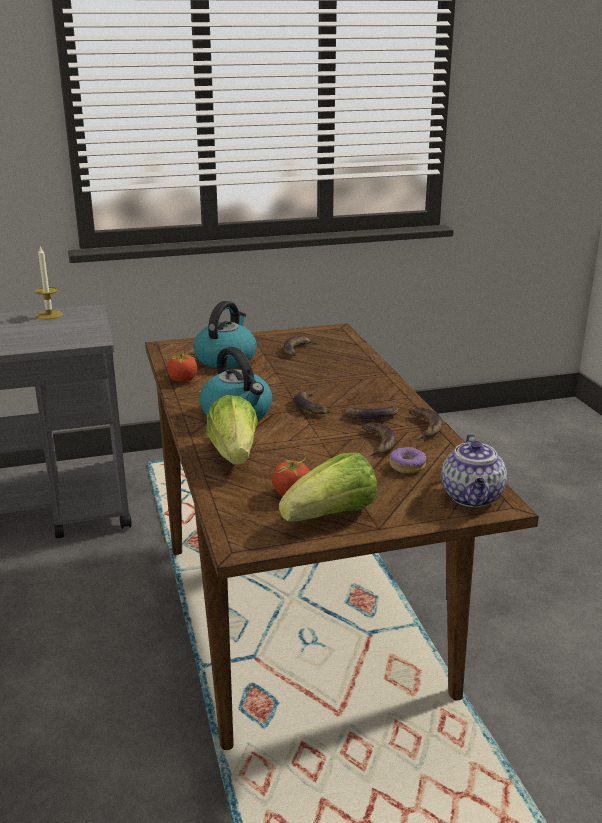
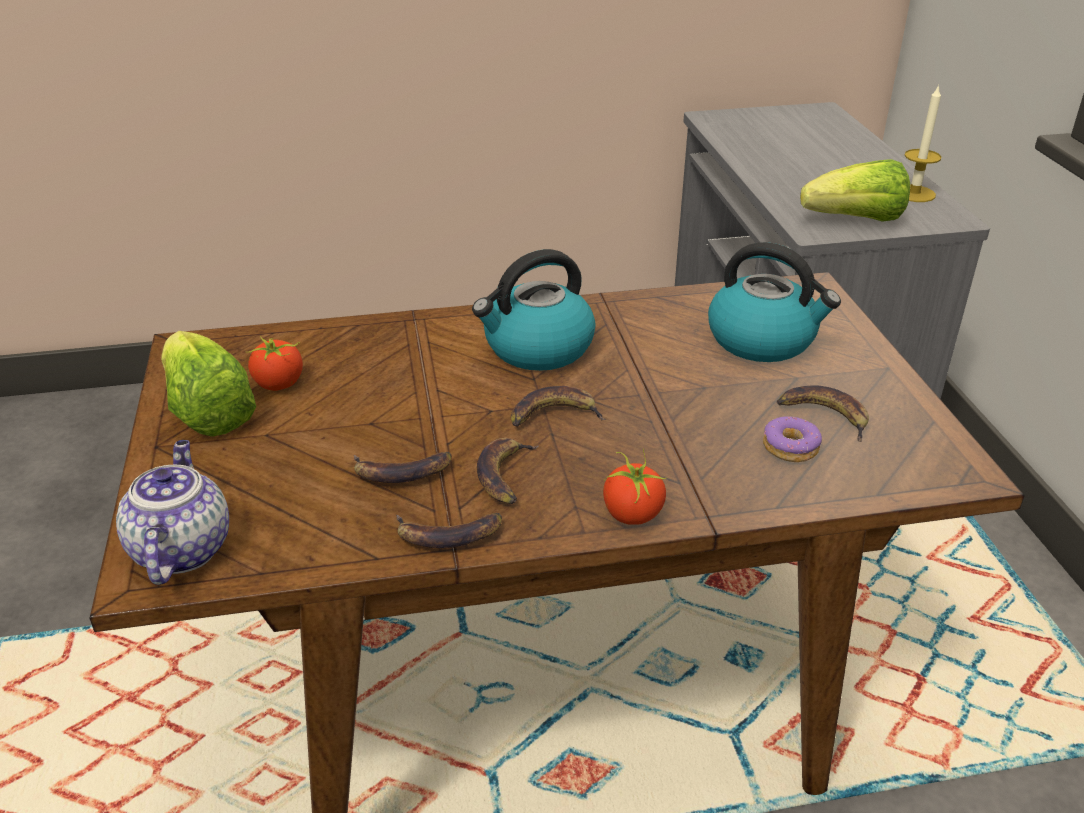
camera: 95 degrees right, 10 degrees up
tomato [165,353,198,382] -> tomato moved to [603,449,668,525]
lettuce [206,395,258,464] -> lettuce moved to [800,159,910,222]
donut [390,447,426,473] -> donut moved to [763,416,822,462]
teapot [441,434,507,507] -> teapot turned 75 degrees clockwise [116,440,229,585]

